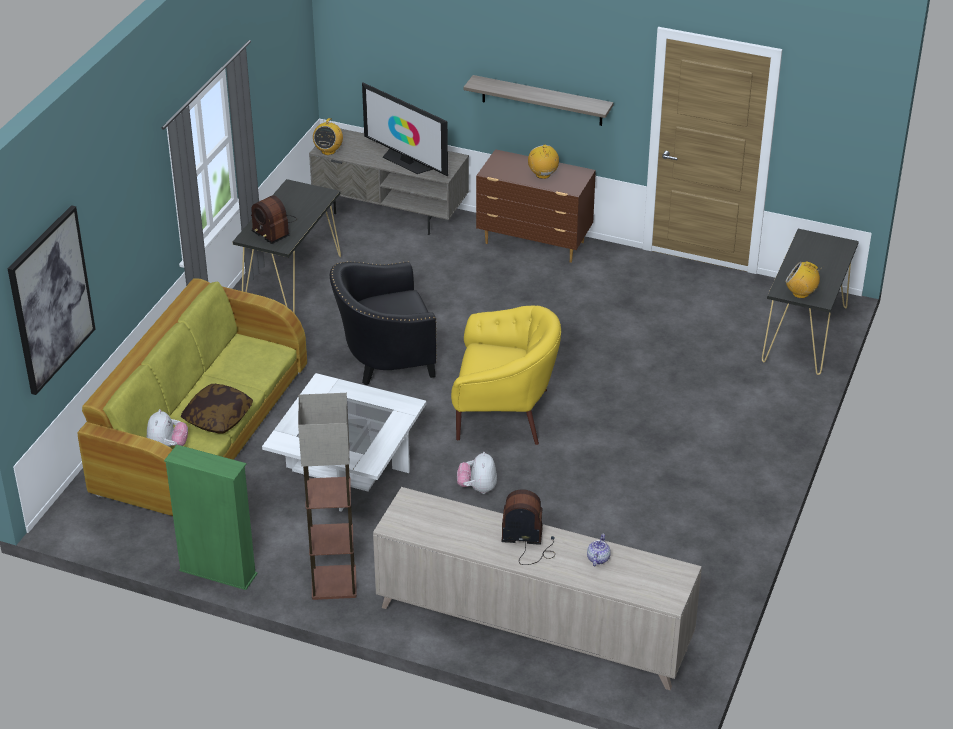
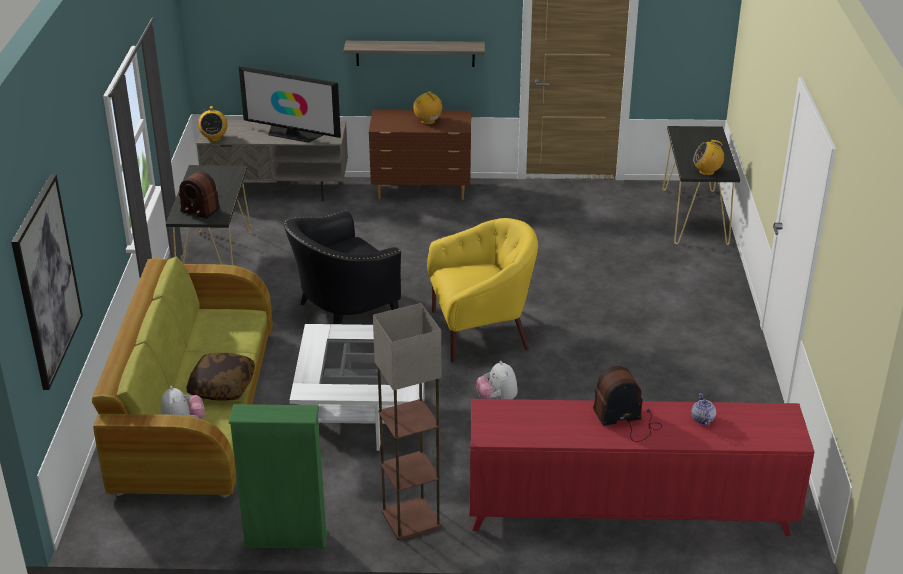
camera: 20 degrees left, 5 degrees down
beige cabinet [373,487,702,690] -> red cabinet [470,399,814,536]

